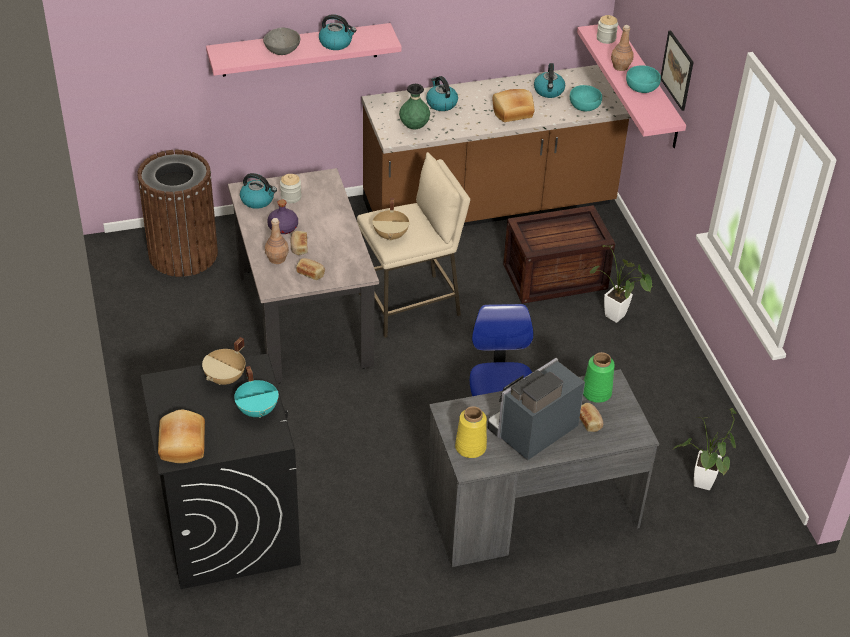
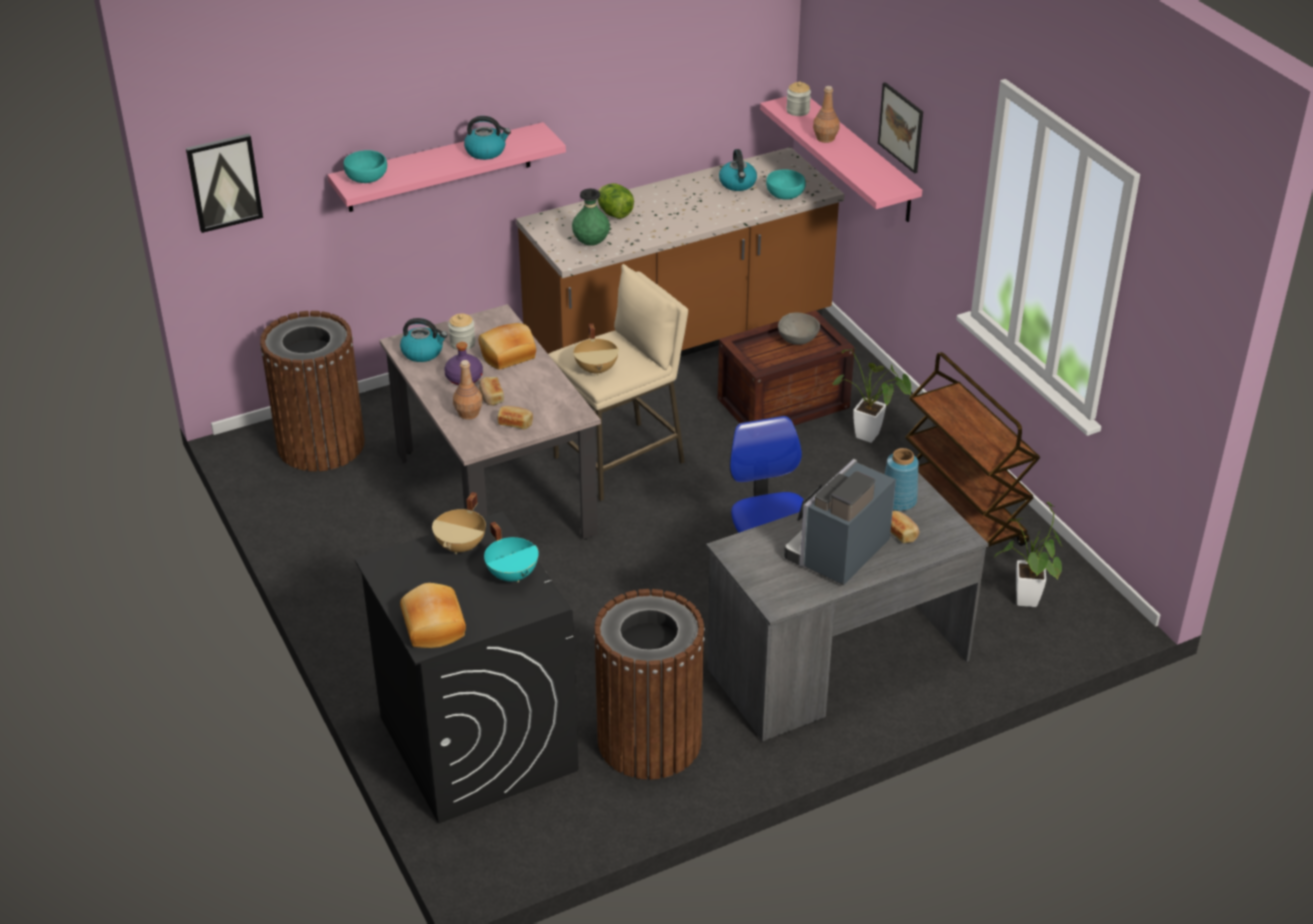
camera: 10 degrees left, 5 degrees down
grey bowl [263,28,300,55] -> grey bowl moved to [778,313,820,345]
kettle [426,76,458,111] -> lettuce [598,183,634,219]
yellow vase [455,406,487,458] -> none
bread [492,89,534,122] -> bread moved to [479,323,536,370]
green vase [583,352,615,403] -> blue vase [885,448,919,511]
turquoise bowl [626,65,661,93] -> turquoise bowl moved to [343,150,387,183]
none -> picture [186,134,263,233]
none -> brown trash can [594,589,705,780]
none -> brown cart [905,352,1040,548]

